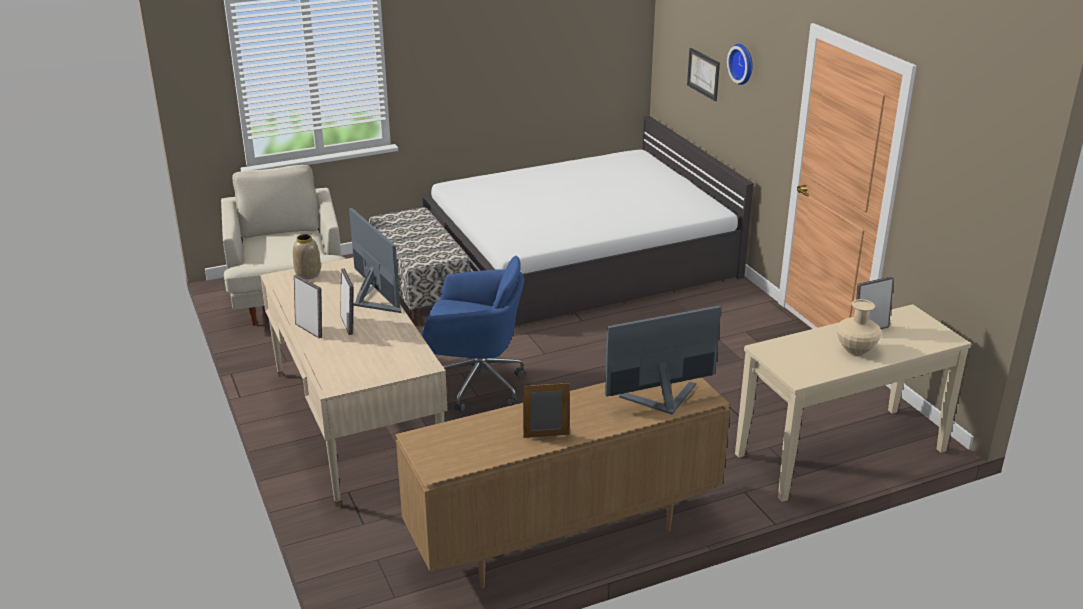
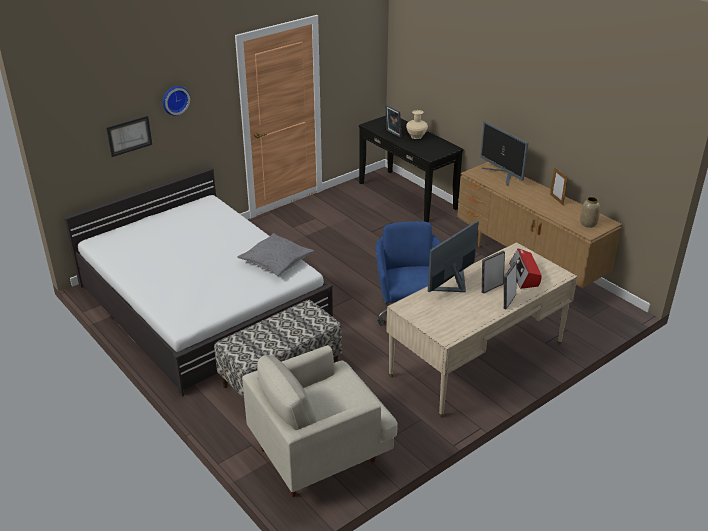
camera: 105 degrees left, 5 degrees up
vase [293,234,321,279] -> vase moved to [580,197,600,228]
beige console table [735,304,971,502] -> black console table [359,116,463,222]
none -> grey pillow [237,233,314,276]
none -> radio [509,249,542,289]

